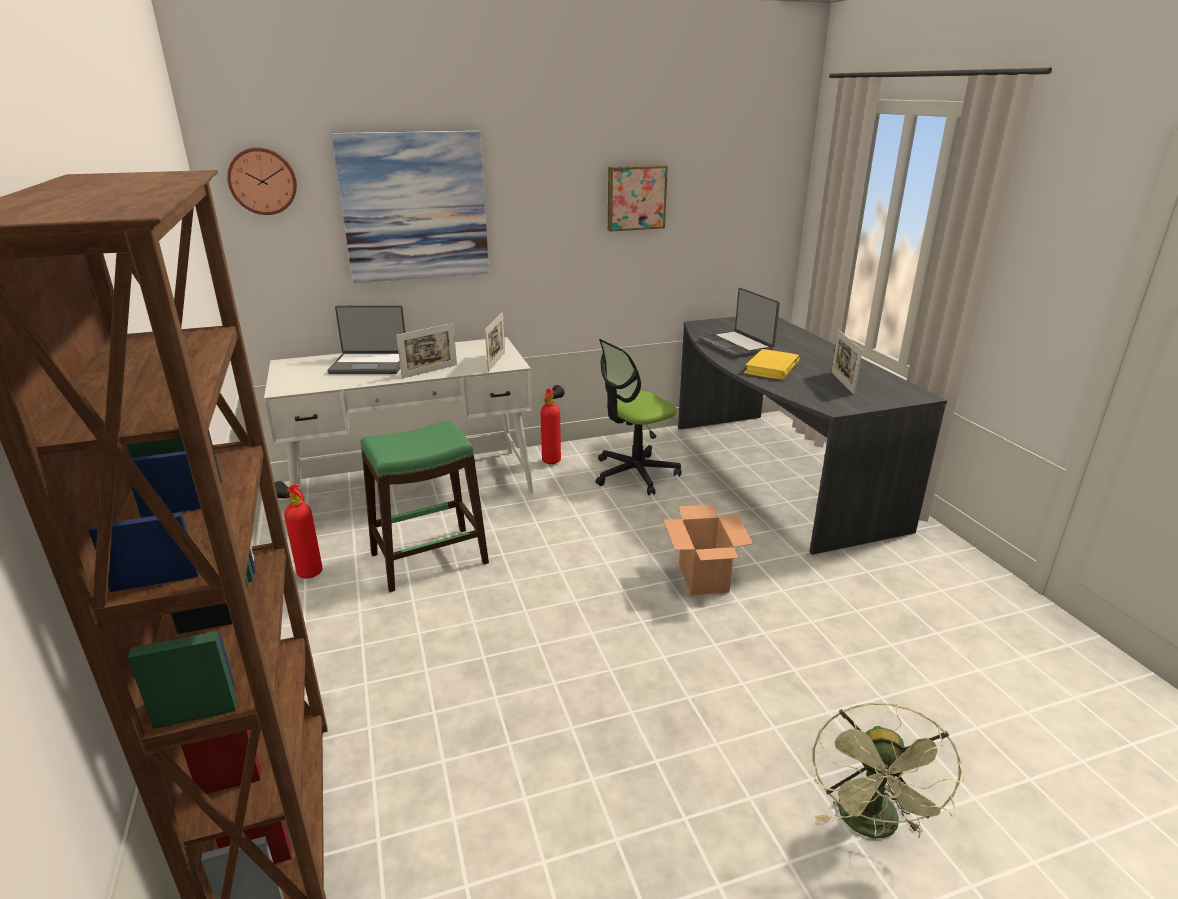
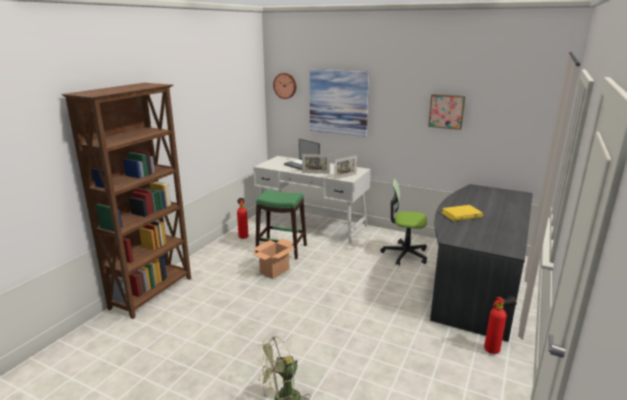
camera: 45 degrees right, 5 degrees down
fire extinguisher [541,385,565,464] -> fire extinguisher moved to [484,296,517,354]
cardboard box [664,504,753,595] -> cardboard box moved to [253,238,295,279]
laptop [698,288,780,358] -> none
picture frame [831,330,862,395] -> none

